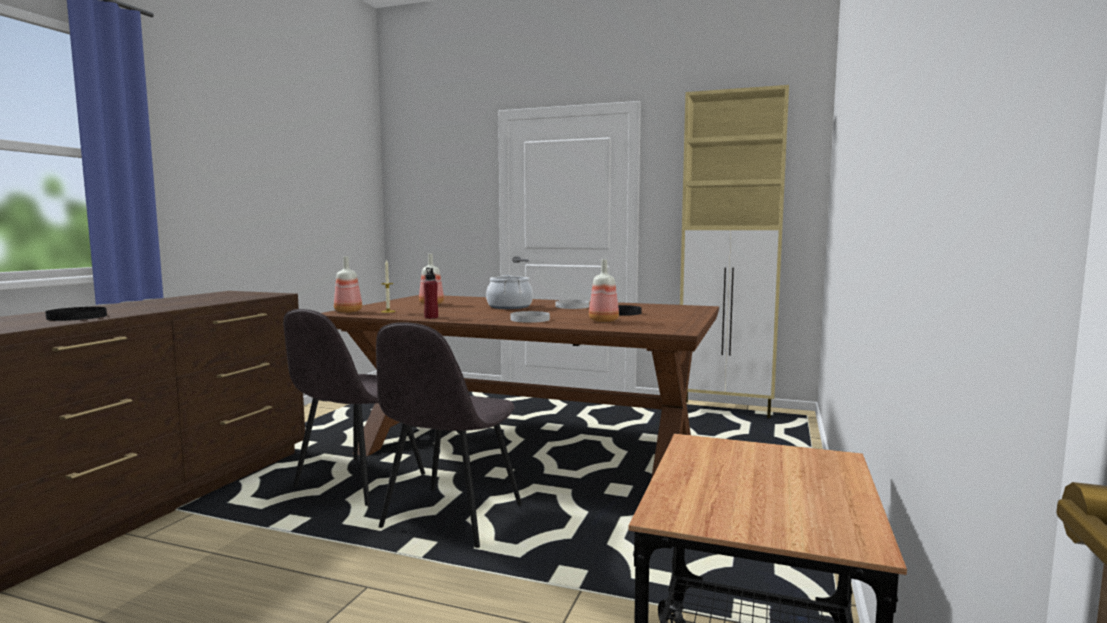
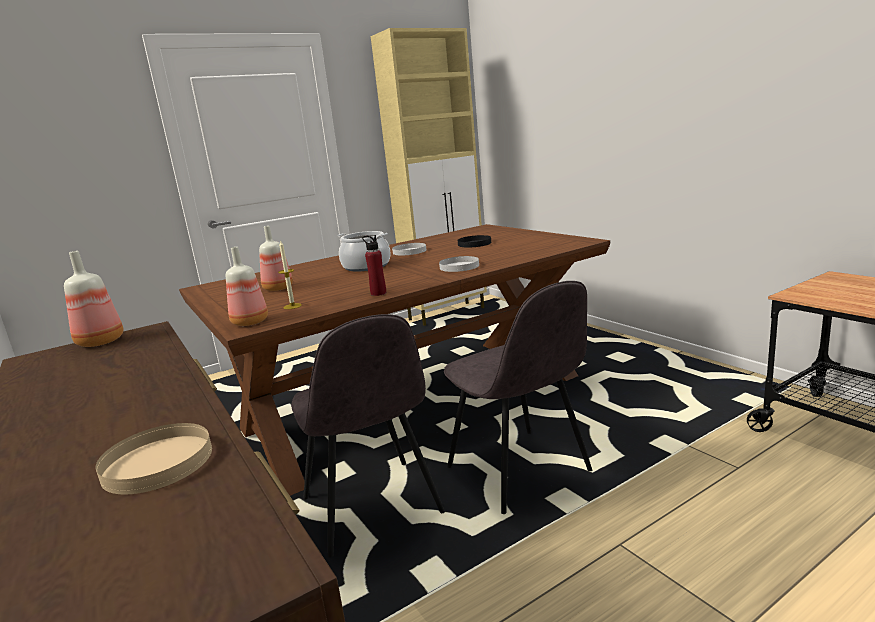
camera: 50 degrees left, 10 degrees up
black plate [45,307,107,321] -> beige plate [96,423,212,494]
bottle [589,259,619,322] -> bottle moved to [64,251,123,347]

